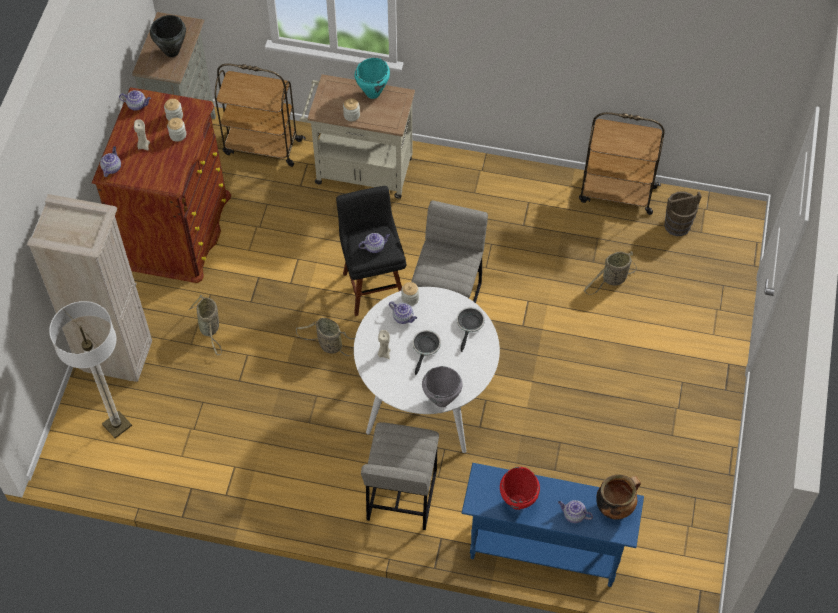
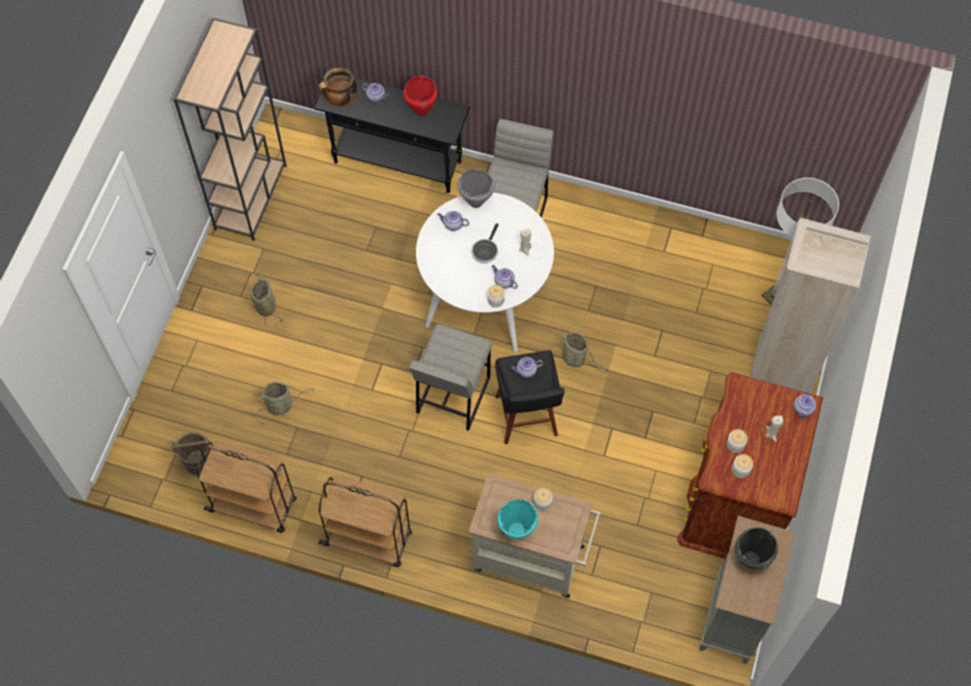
camera: 175 degrees left, 5 degrees up
teapot [119,90,151,110] -> teapot moved to [437,211,469,231]
basket [189,295,222,356] -> basket moved to [250,272,284,328]
brown cart [215,64,305,167] -> brown cart moved to [319,476,412,567]
frying pan [456,307,485,352] -> none
blue console table [462,463,644,587] -> black console table [314,77,470,193]
none -> bookcase [174,18,287,241]

